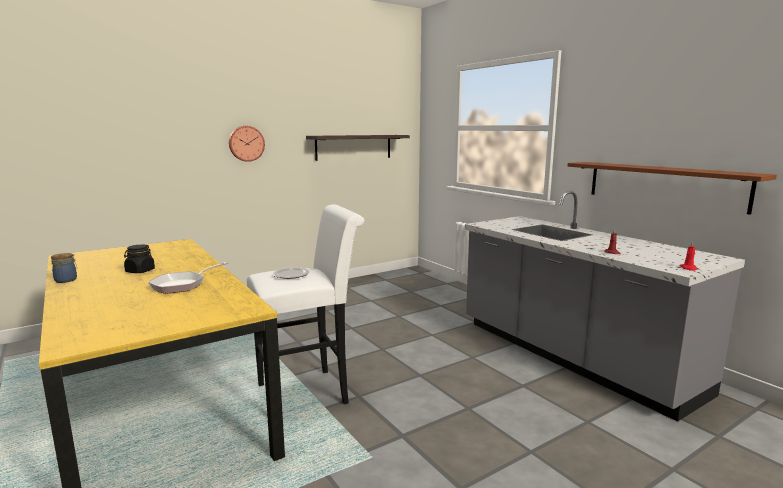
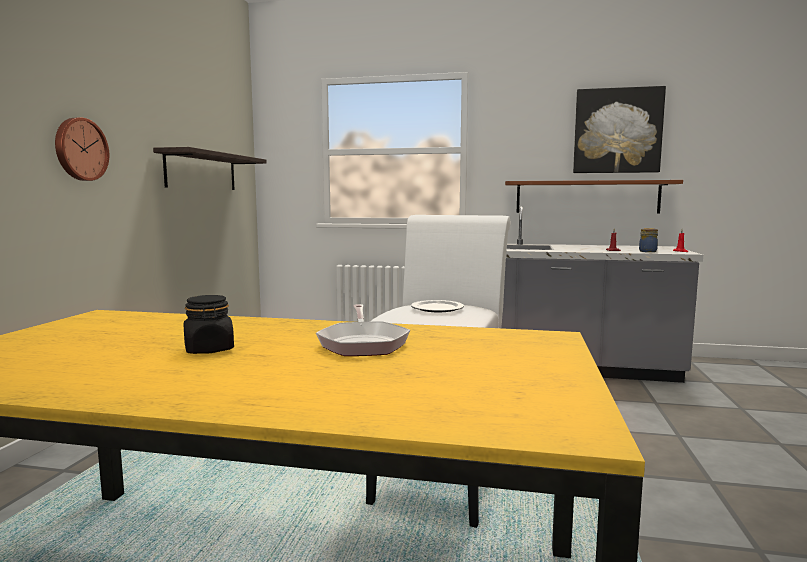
camera: 45 degrees left, 5 degrees down
jar [51,253,77,283] -> jar moved to [639,228,658,252]
none -> picture [573,86,666,173]

